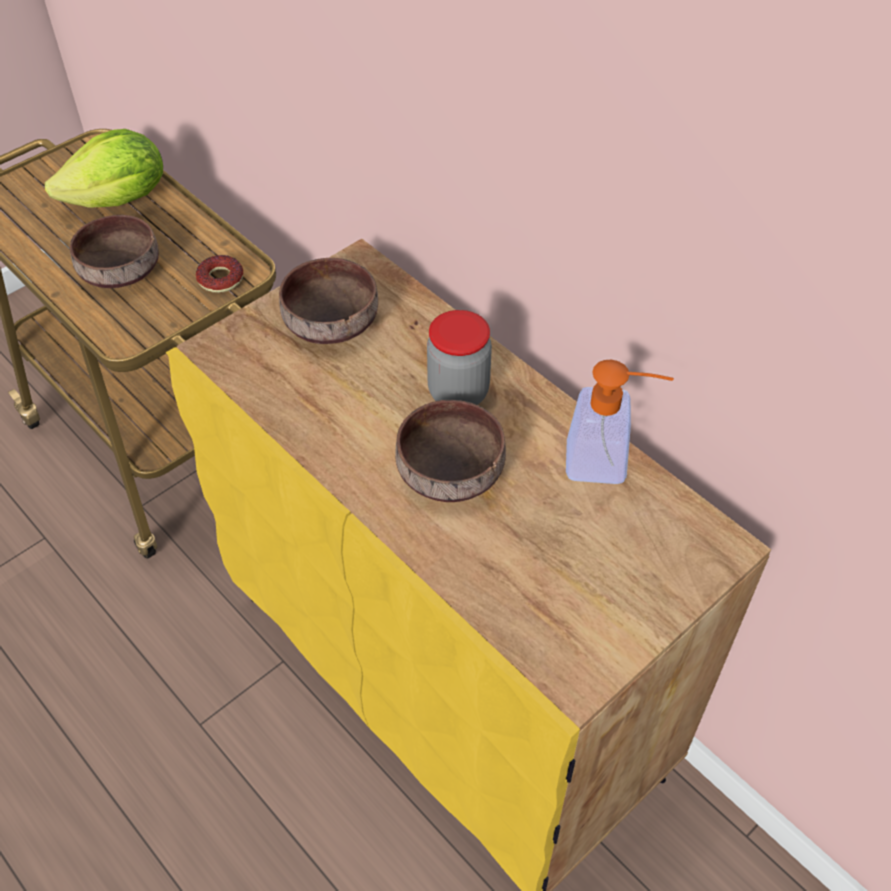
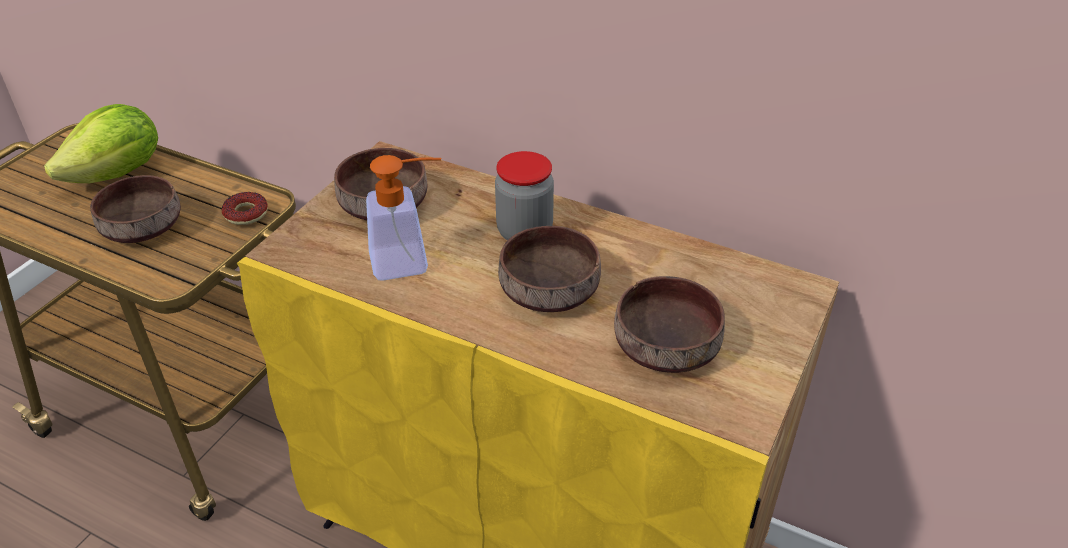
camera: 20 degrees left, 10 degrees down
soap dispenser [566,360,674,484] -> soap dispenser moved to [366,155,441,281]
none -> brown bowl [614,276,725,373]

